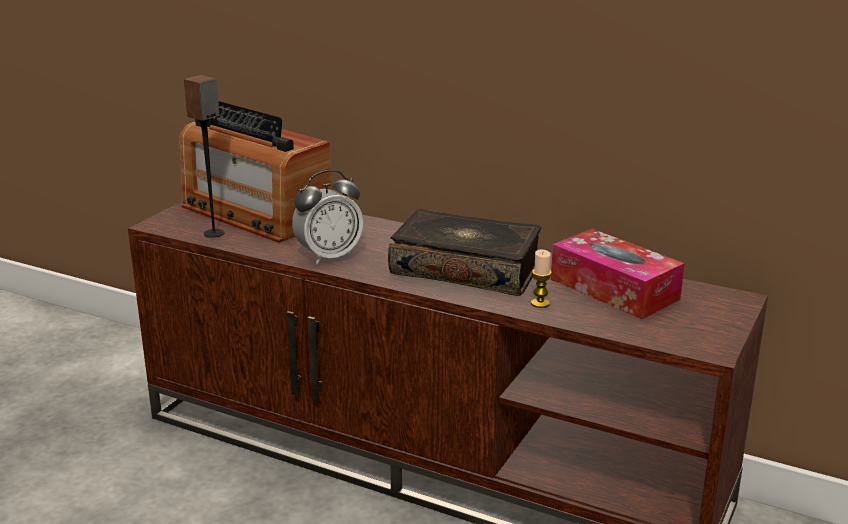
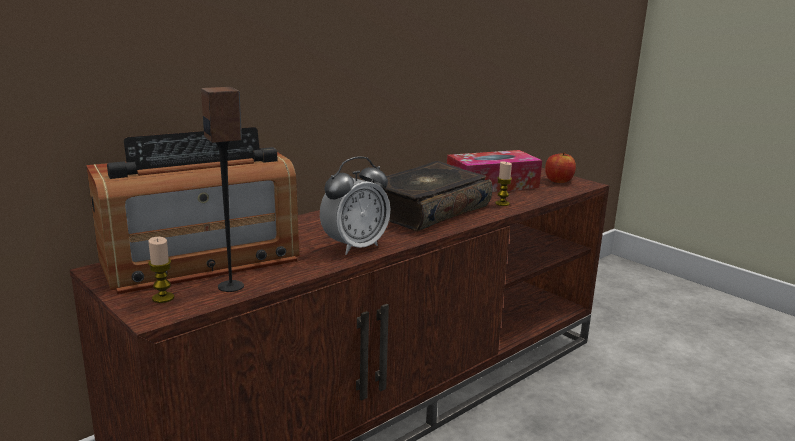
camera: 70 degrees left, 5 degrees down
alarm clock [292,170,363,265] -> alarm clock turned 60 degrees clockwise [320,157,390,255]
none -> candle [148,237,174,303]
none -> apple [545,152,576,183]

